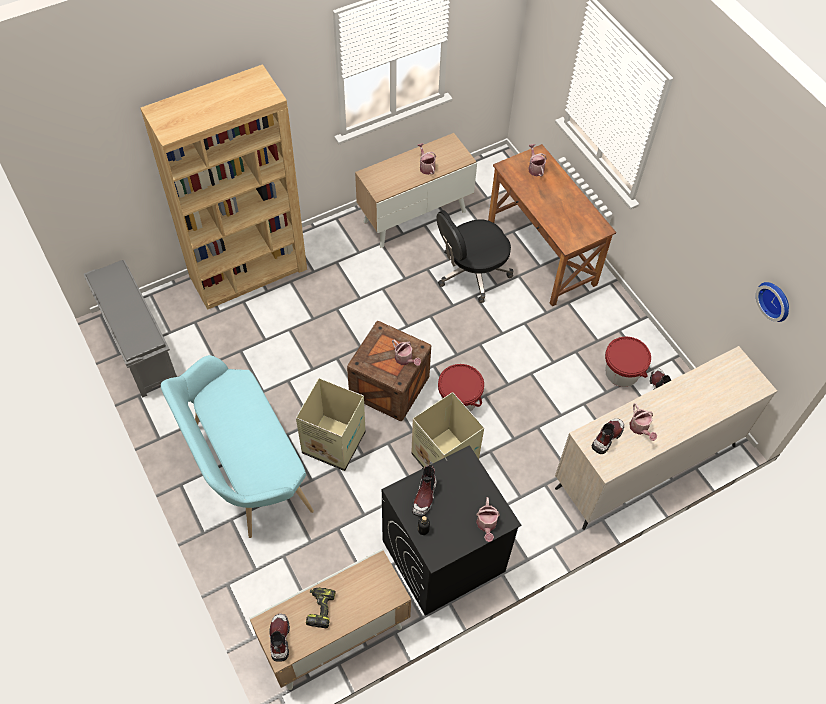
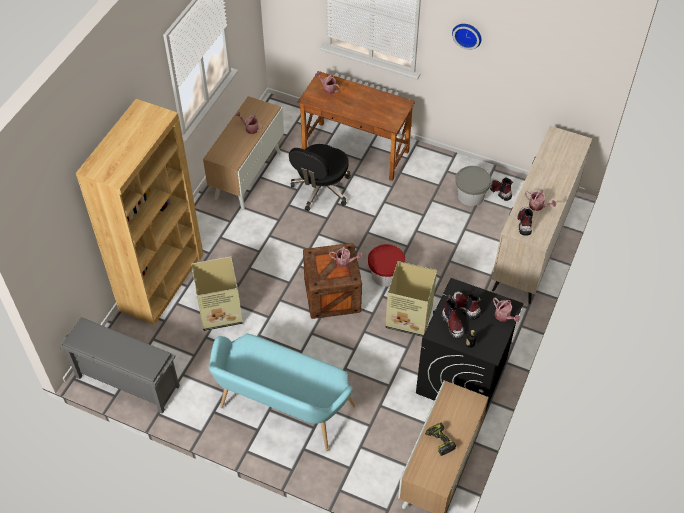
camera: 35 degrees left, 5 degrees down
boot [269,613,290,662] -> boot moved to [452,291,481,320]
cardboard box [296,378,366,471] -> cardboard box moved to [191,256,243,331]
red bucket [605,337,651,387] -> grey bucket [455,166,492,206]
wall clock [756,282,789,322] -> wall clock moved to [452,24,481,50]

